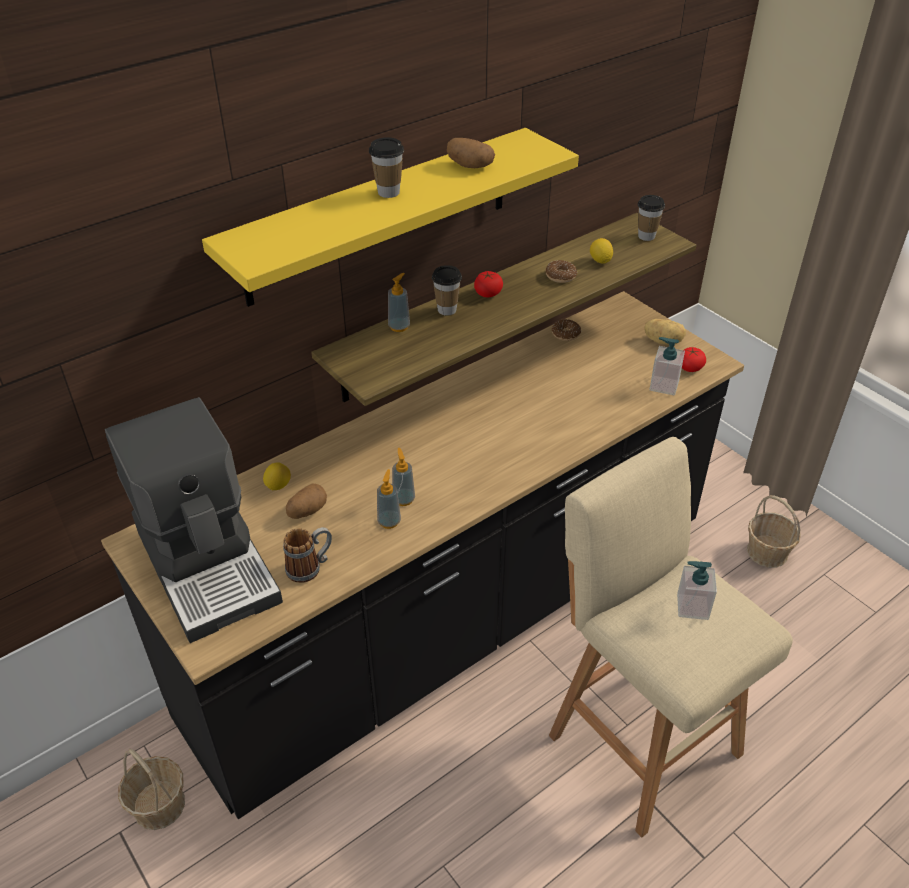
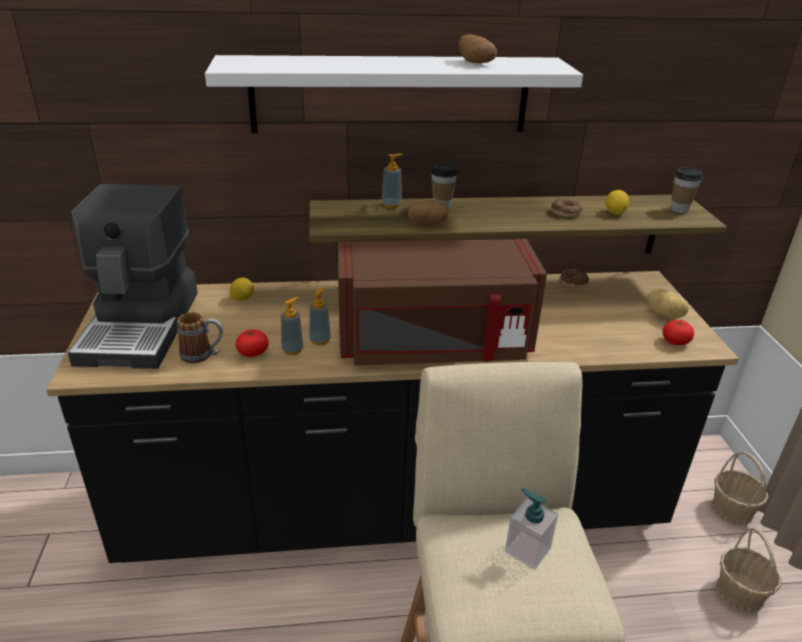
camera: 30 degrees right, 10 degrees down
basket [118,748,185,830] -> basket moved to [711,451,768,526]
yellow shelf [202,128,579,307] -> white shelf [205,55,583,133]
potato [286,483,327,519] -> potato moved to [408,200,449,225]
cup [369,137,404,198] -> none
tomato [474,271,503,297] -> tomato moved to [236,329,269,357]
soap dispenser [649,337,685,396] -> none
none -> brown microwave [337,239,547,365]

